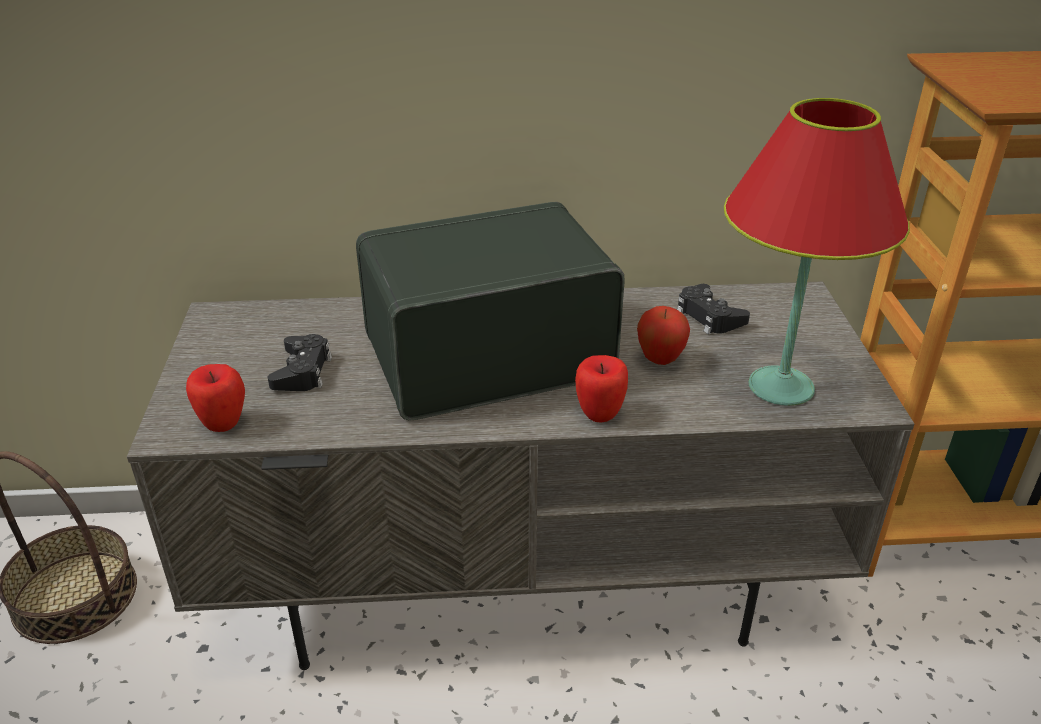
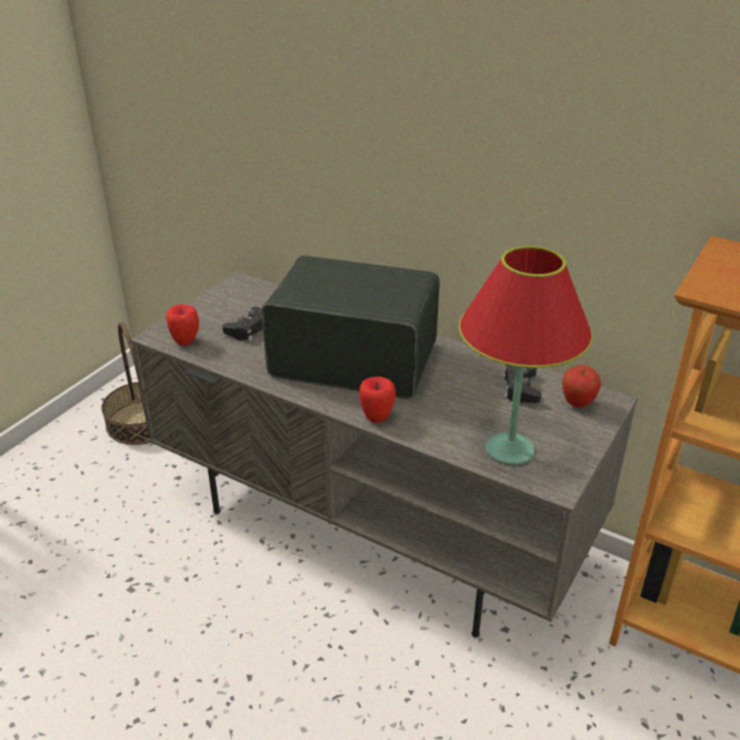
camera: 35 degrees right, 0 degrees up
apple [637,306,690,365] -> apple moved to [562,365,601,408]

